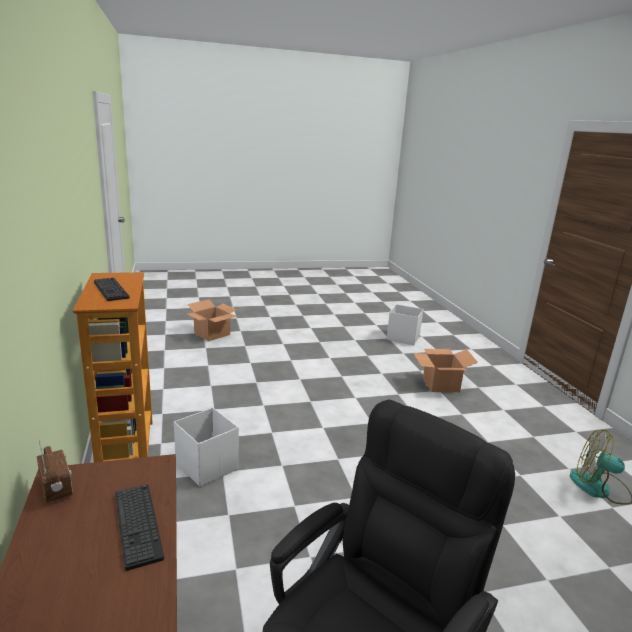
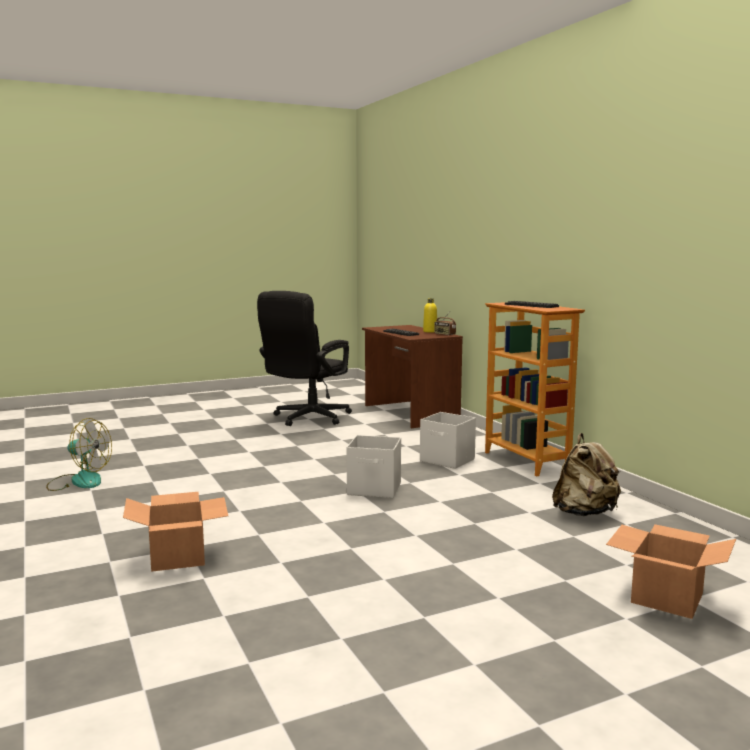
camera: 170 degrees right, 10 degrees down
white storage box [387,304,423,345] -> white storage box moved to [347,435,401,498]
none -> yellow bottle [423,298,437,332]
none -> beige backpack [552,433,621,516]

